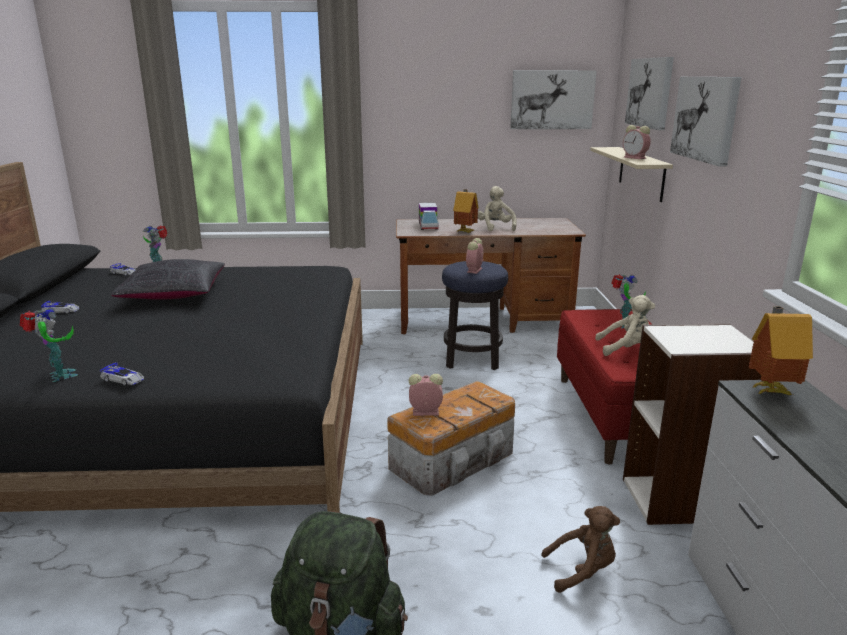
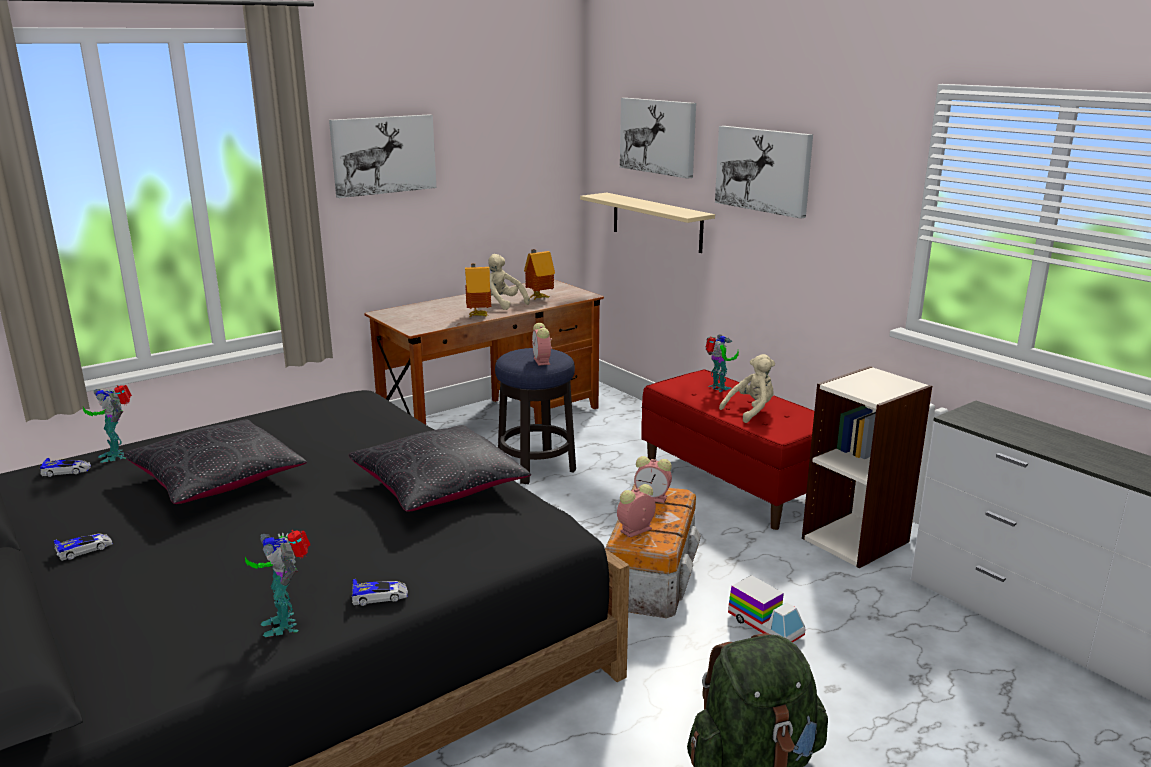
camera: 35 degrees left, 0 degrees up
toy robot [20,307,78,382] -> toy robot turned 135 degrees counterclockwise [245,530,310,637]
toy truck [419,203,439,230] -> toy truck moved to [728,575,806,642]
picture [510,70,597,129] -> picture moved to [329,115,436,198]
brown plush toy [541,506,620,593] -> none
alarm clock [623,125,651,159] -> alarm clock moved to [634,456,672,503]
toy house [749,306,813,395] -> toy house moved to [524,249,555,300]
none -> black pillow [349,425,531,512]

